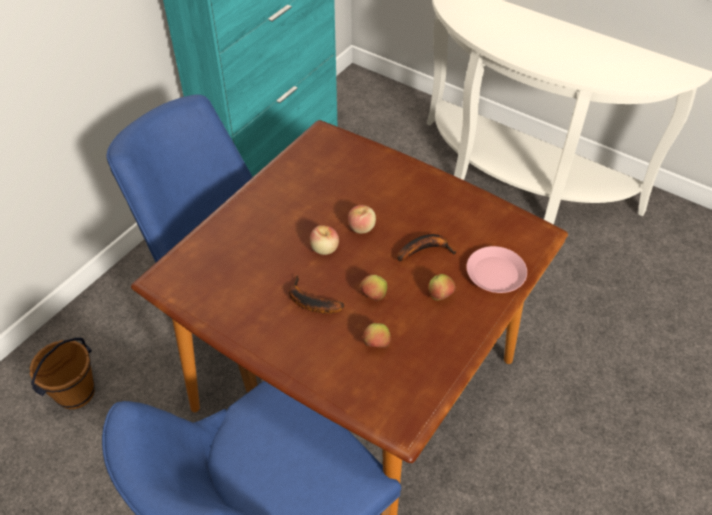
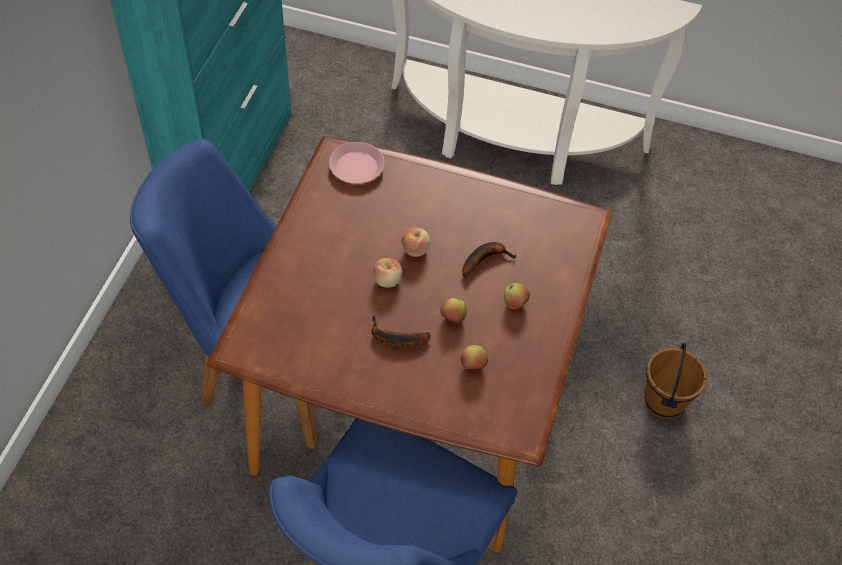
camera: 20 degrees left, 5 degrees up
brown bucket [30,338,95,409] -> brown bucket moved to [645,343,707,419]
pink plate [466,246,527,293] -> pink plate moved to [329,142,385,184]

